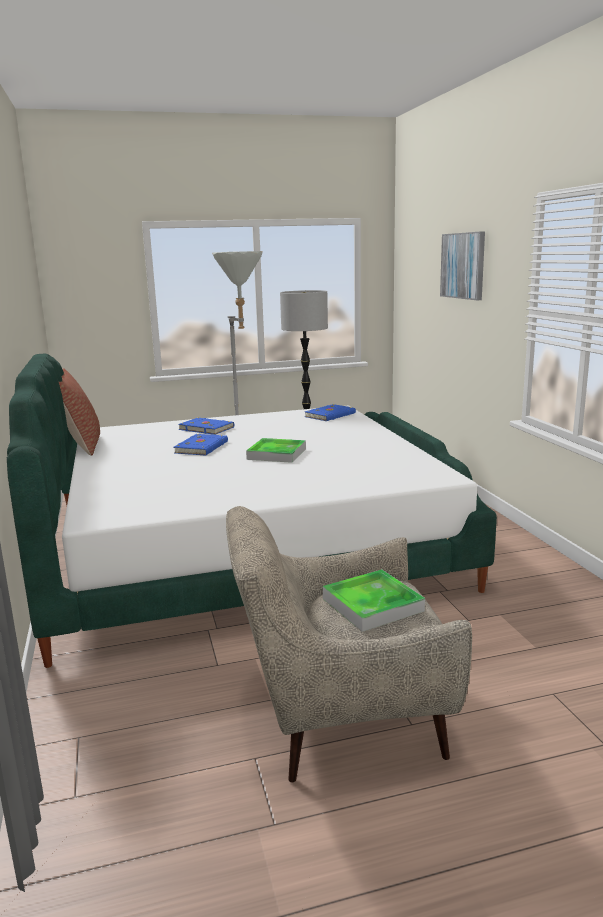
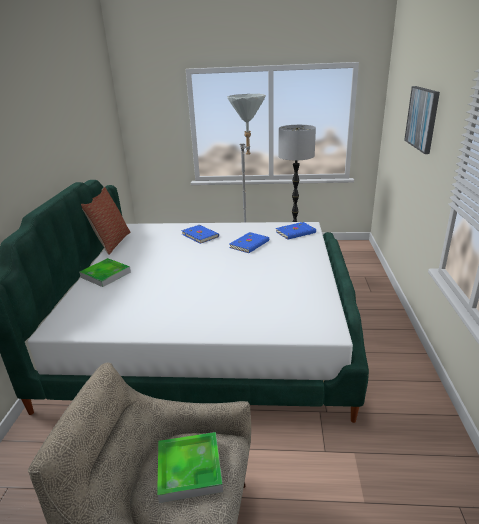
camera: 20 degrees right, 10 degrees up
blue book [173,434,228,456] -> blue book moved to [230,232,269,253]
tray [246,438,306,463] -> tray moved to [79,258,131,287]

